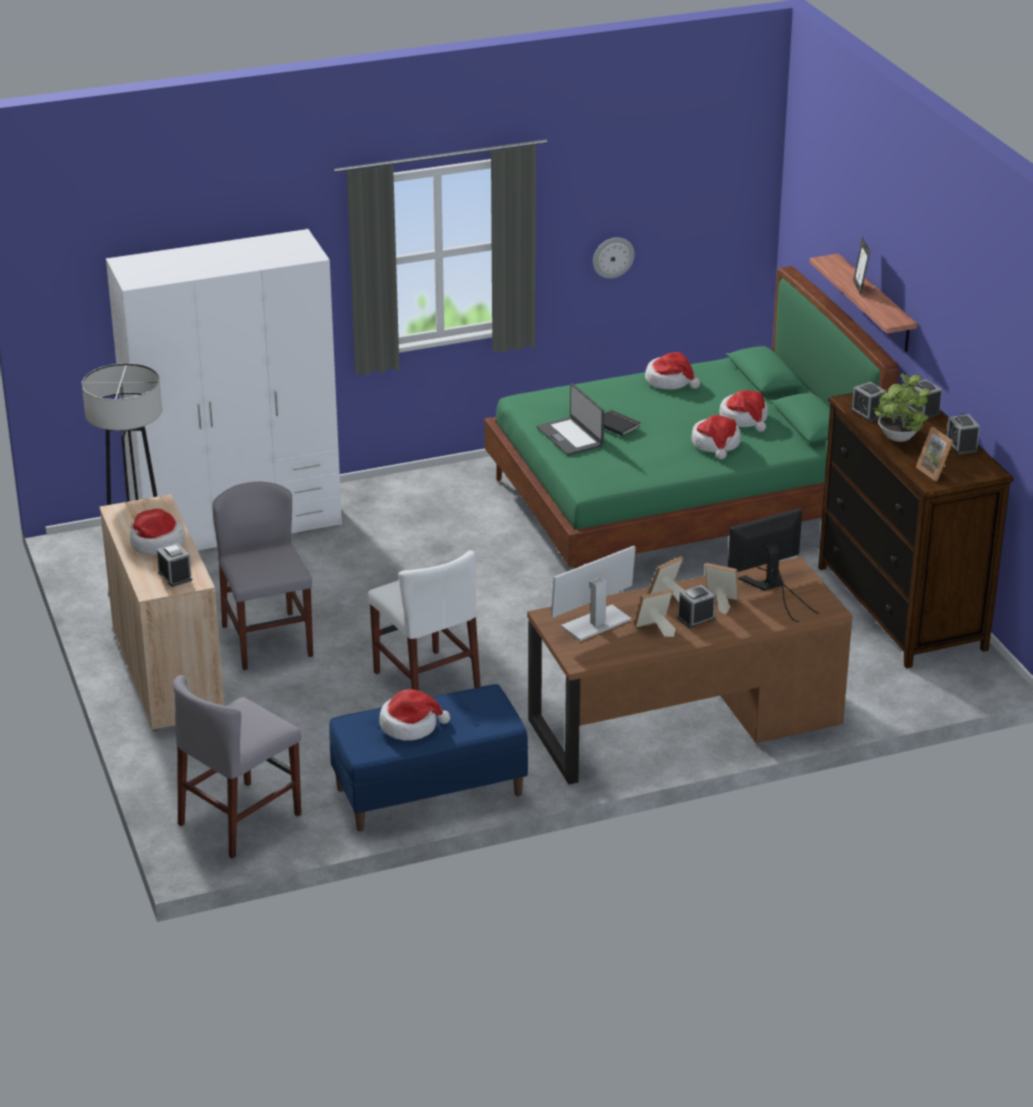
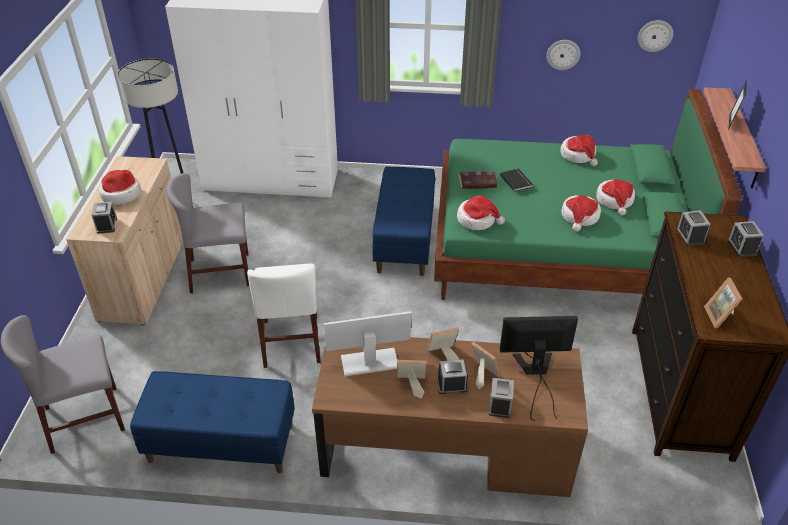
camera: 25 degrees right, 10 degrees up
grey chair [212,481,313,670] -> grey chair turned 105 degrees counterclockwise [166,173,249,293]
hat [379,689,450,740] -> hat moved to [457,196,505,230]
laptop [537,383,604,456] -> book [458,171,498,189]
potted plant [873,373,930,442] -> none
alarm clock [946,414,980,455] -> alarm clock moved to [489,378,514,418]
none -> blue bench [372,167,435,276]
none -> wall clock [637,20,673,52]

